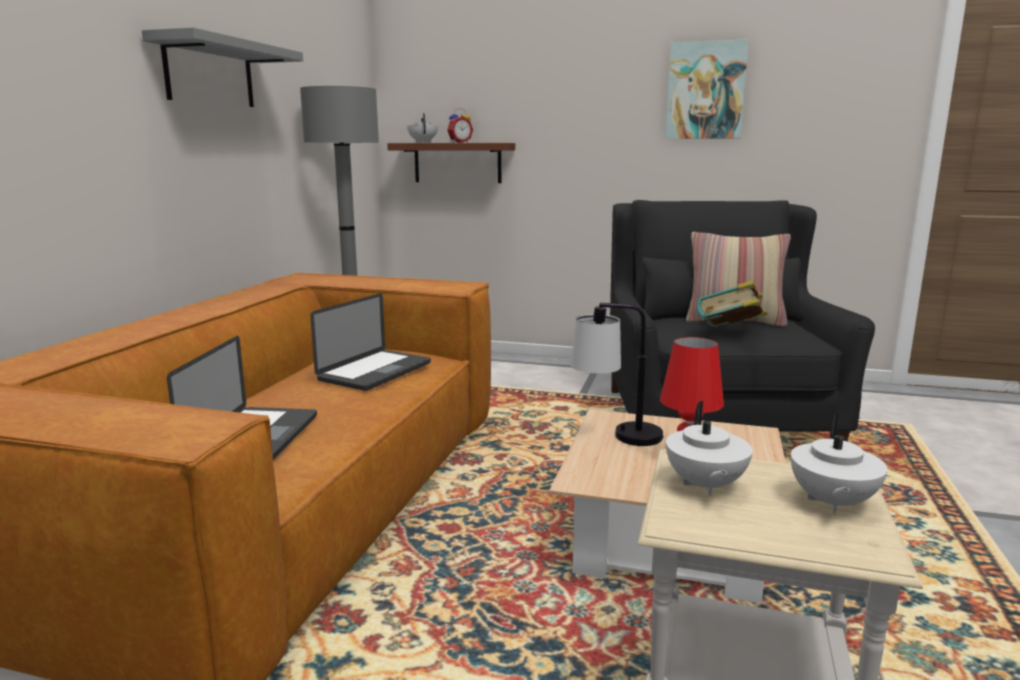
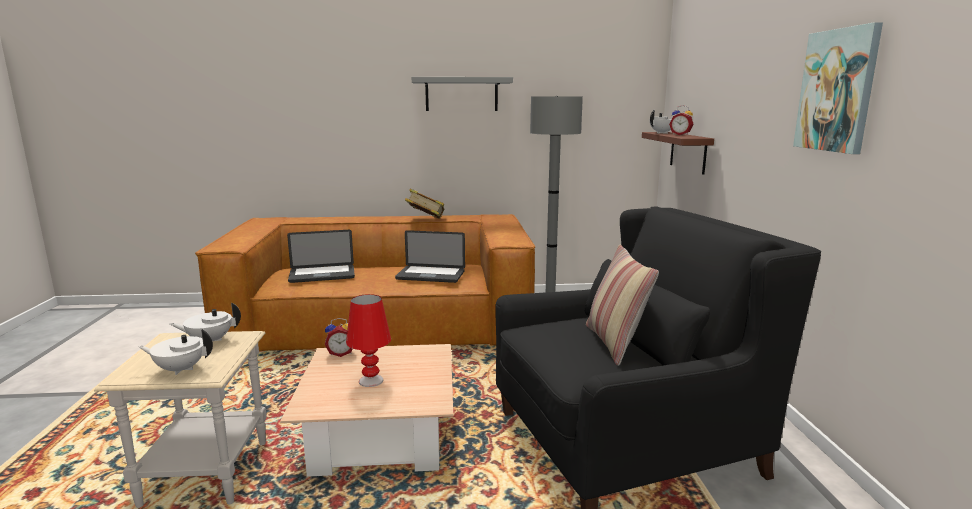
camera: 70 degrees right, 0 degrees up
table lamp [571,303,664,446] -> none
book [697,280,768,328] -> book moved to [405,188,444,219]
none -> alarm clock [325,318,352,357]

